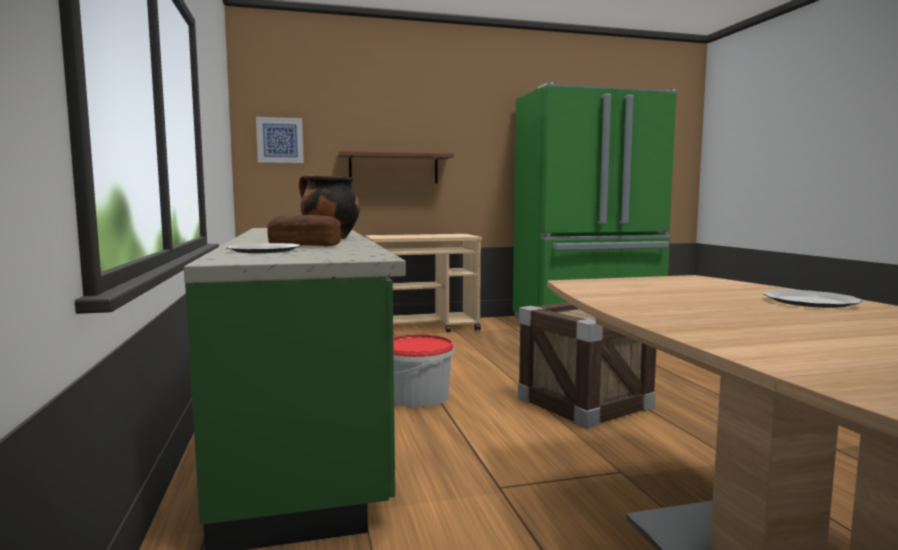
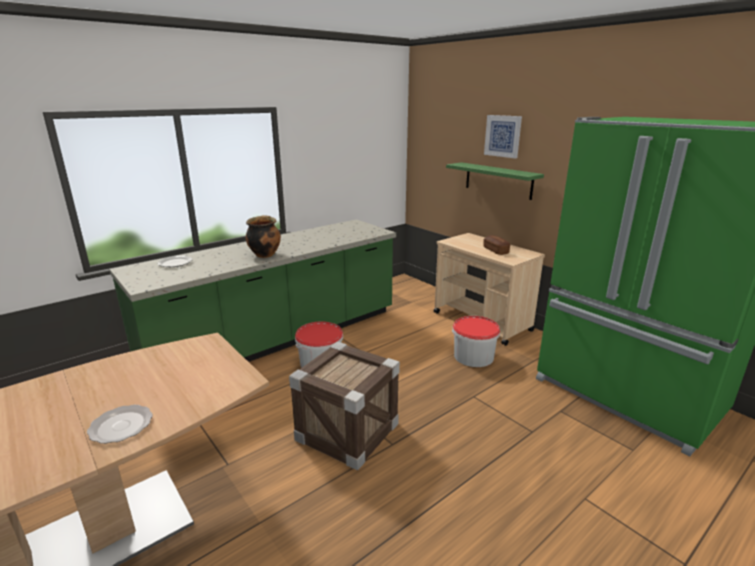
camera: 65 degrees right, 15 degrees up
picture [256,117,304,163] -> picture moved to [484,115,522,159]
bread [267,215,341,246] -> bread moved to [483,235,510,255]
brown shelf [338,151,454,183] -> green shelf [446,162,544,200]
none -> bucket [452,316,500,367]

